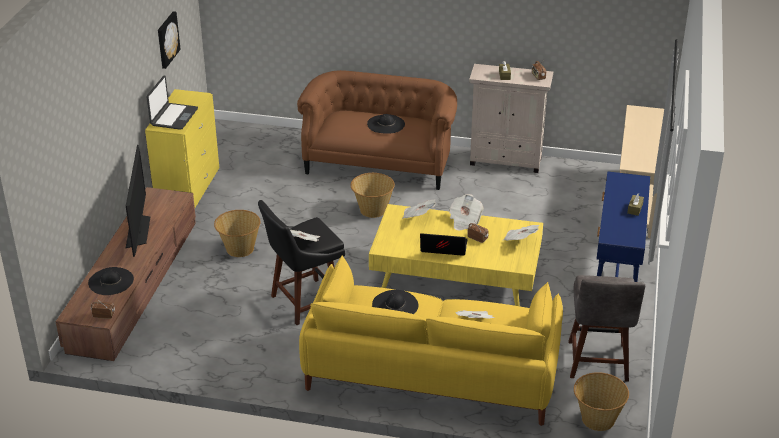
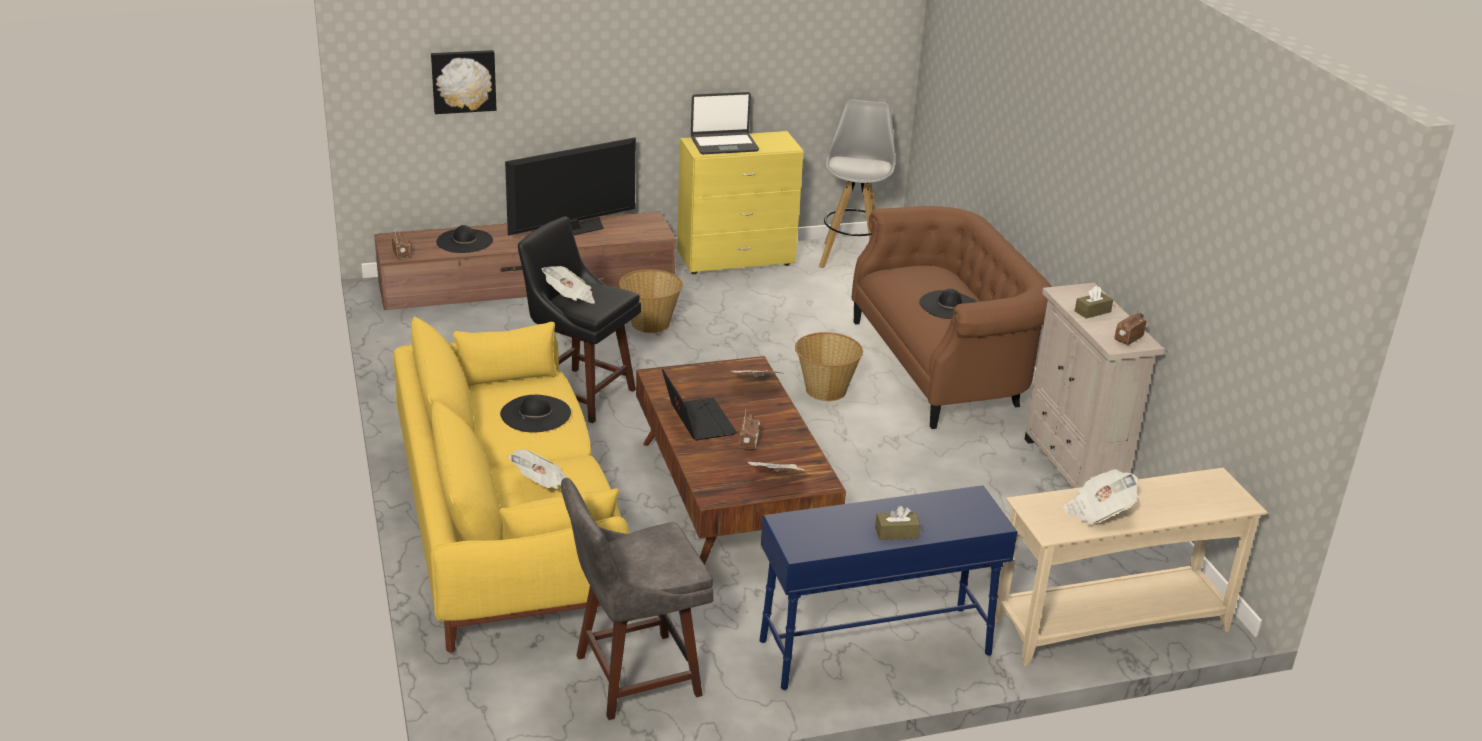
camera: 60 degrees right, 5 degrees down
picture [158,11,181,69] -> picture moved to [431,50,497,114]
yellow coffee table [369,204,543,306] -> brown coffee table [636,356,846,564]
newspaper [449,194,484,230] -> newspaper moved to [1063,469,1139,526]
basket [574,372,629,431] -> none
none -> grey stool [819,99,895,268]

